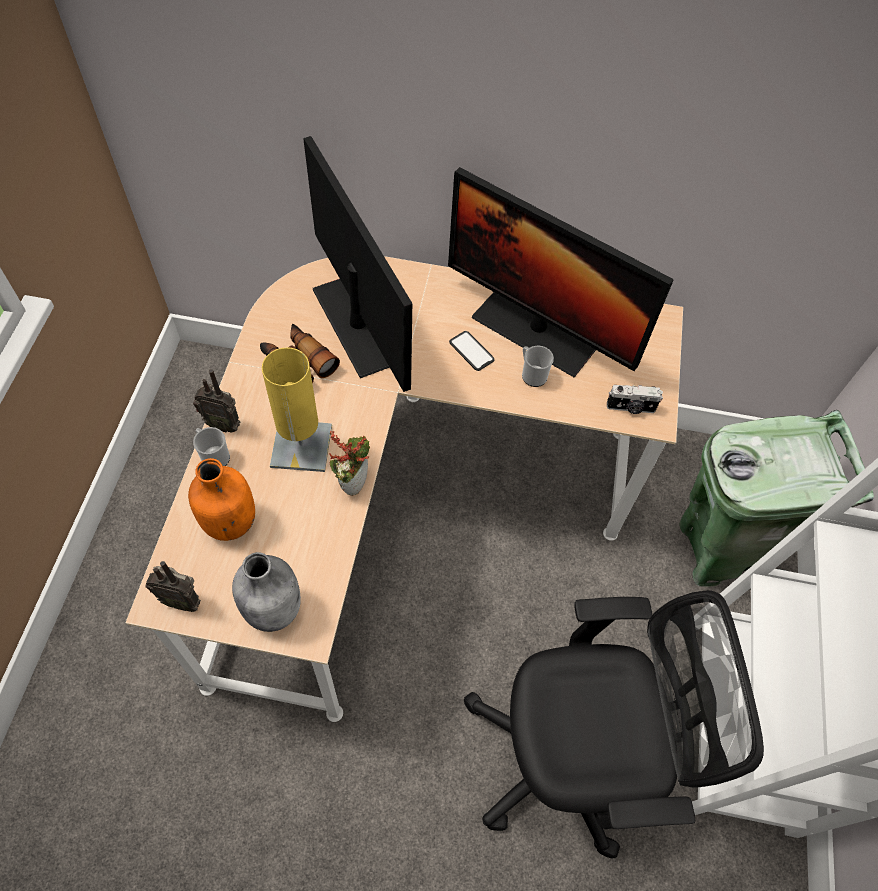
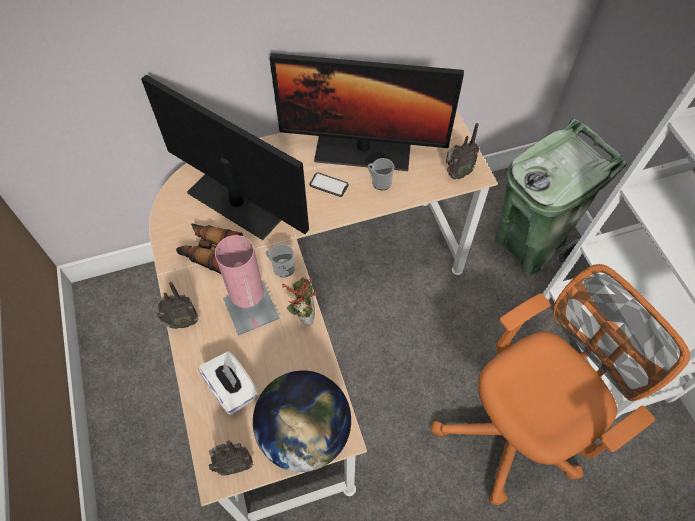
camera: 25 degrees left, 0 degrees up
orange bottle [188,458,255,541] -> white tissue box [198,351,259,415]
mug [193,427,230,466] -> mug moved to [265,244,295,277]
grey bottle [232,552,301,632] -> globe [253,370,351,472]
yellow table lamp [262,348,332,472] -> pink table lamp [215,235,280,336]
black office chair [464,590,764,858] -> orange office chair [430,264,690,505]
camera [607,385,663,414] -> radio [446,123,480,179]

